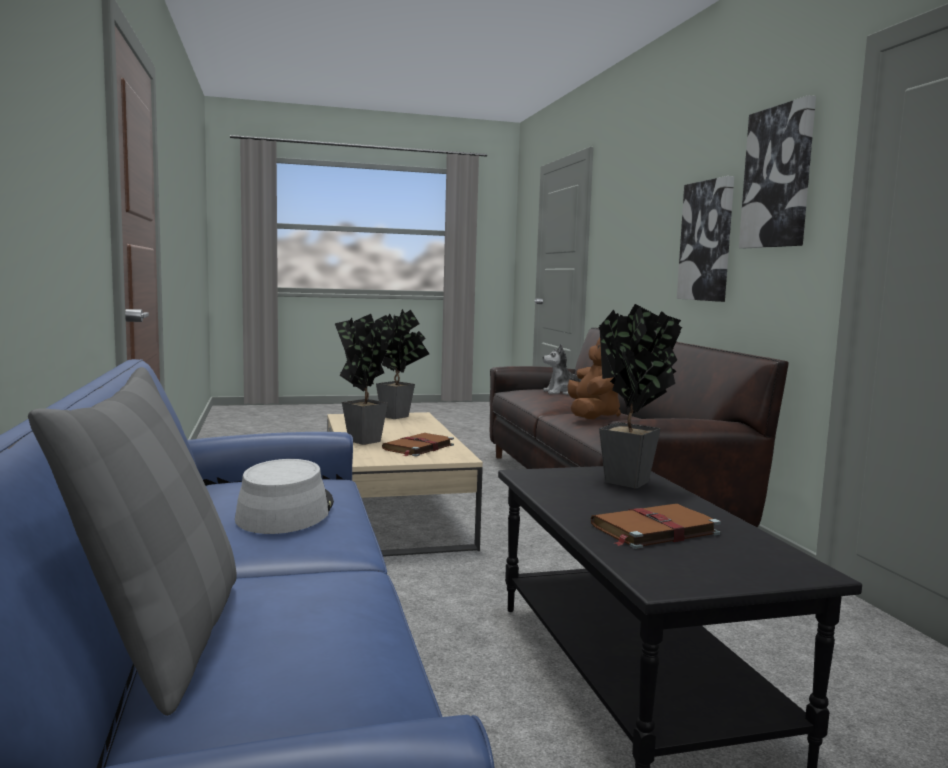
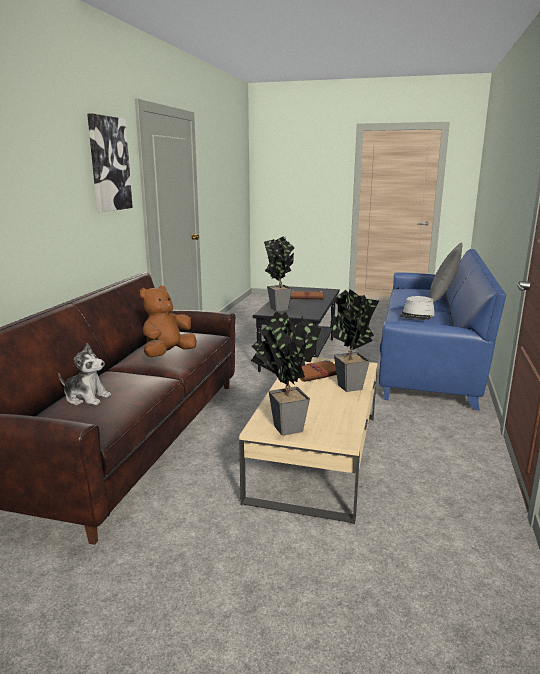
camera: 150 degrees left, 10 degrees up
picture [677,176,734,302] -> none

